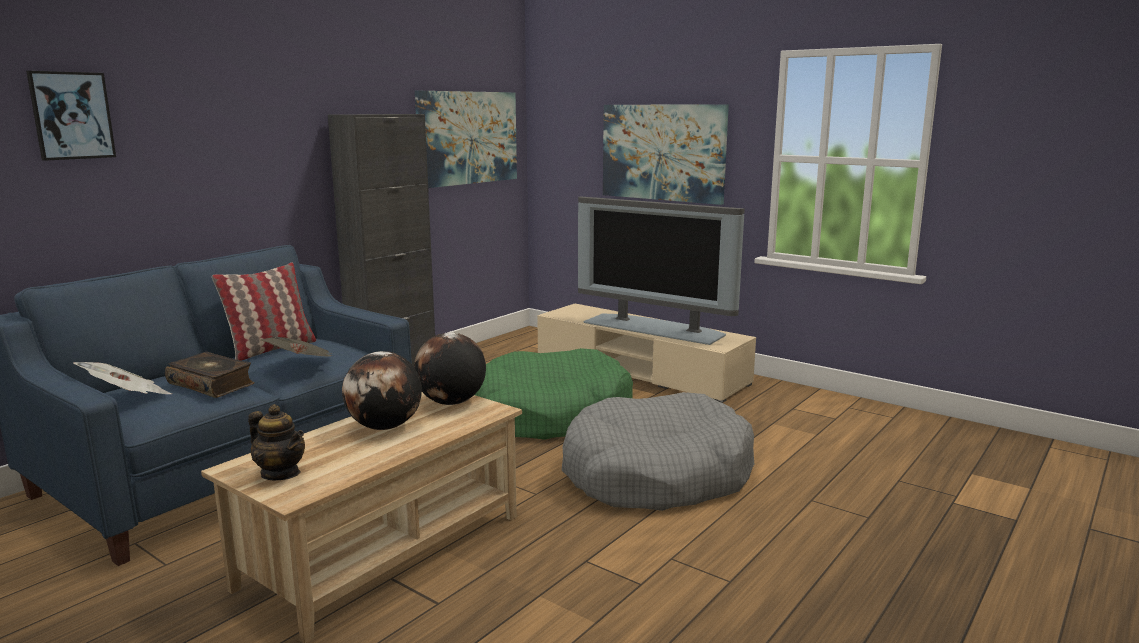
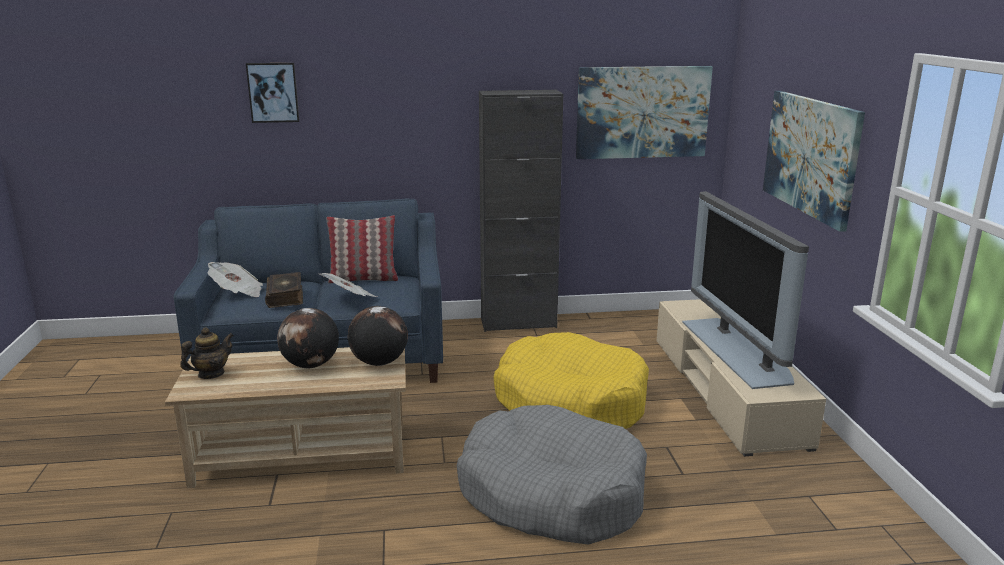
camera: 45 degrees right, 5 degrees up
teapot [248,404,305,480] -> teapot turned 120 degrees counterclockwise [180,327,234,379]
green dog bed [475,348,633,440] -> yellow dog bed [493,332,649,429]

